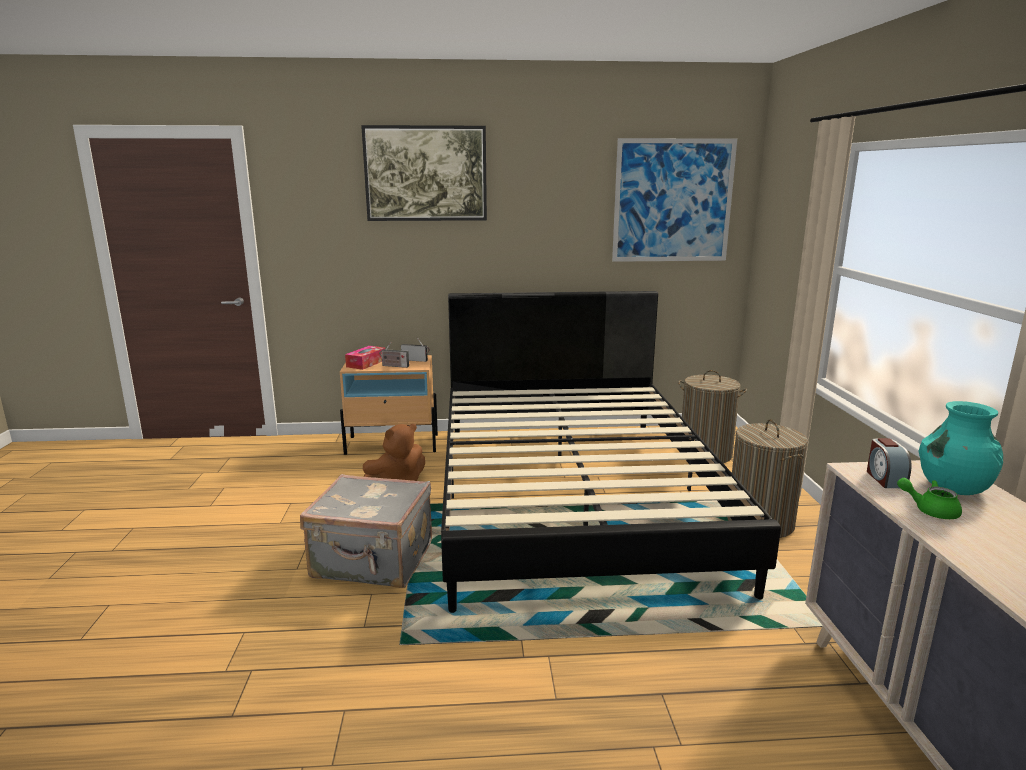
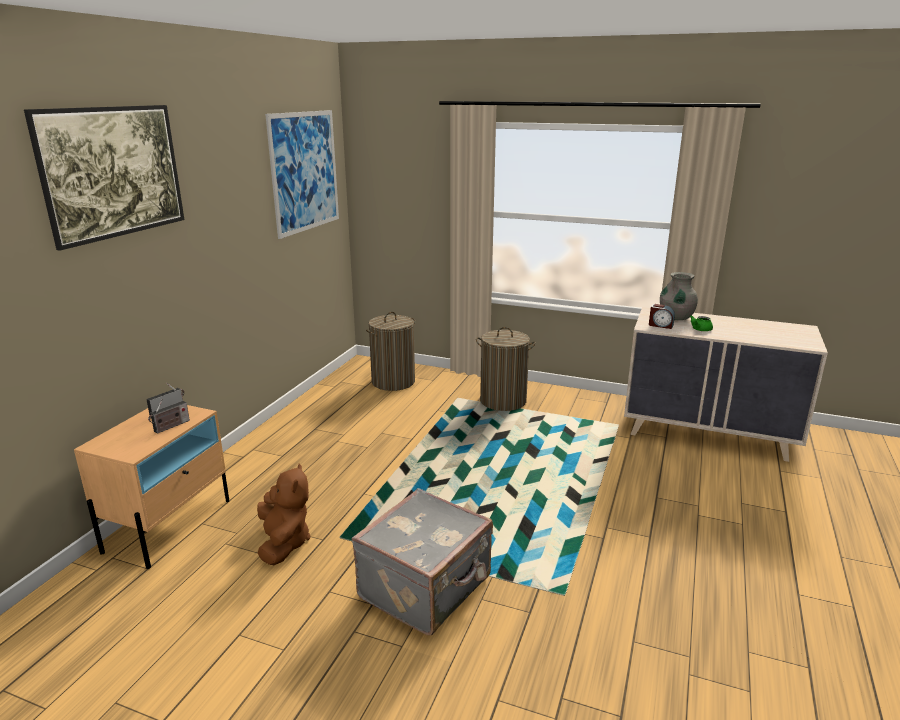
camera: 65 degrees left, 5 degrees up
tissue box [345,346,385,370] -> none
black bed [441,291,781,613] -> none
turquoise vase [918,401,1003,495] -> grey vase [660,272,698,320]

